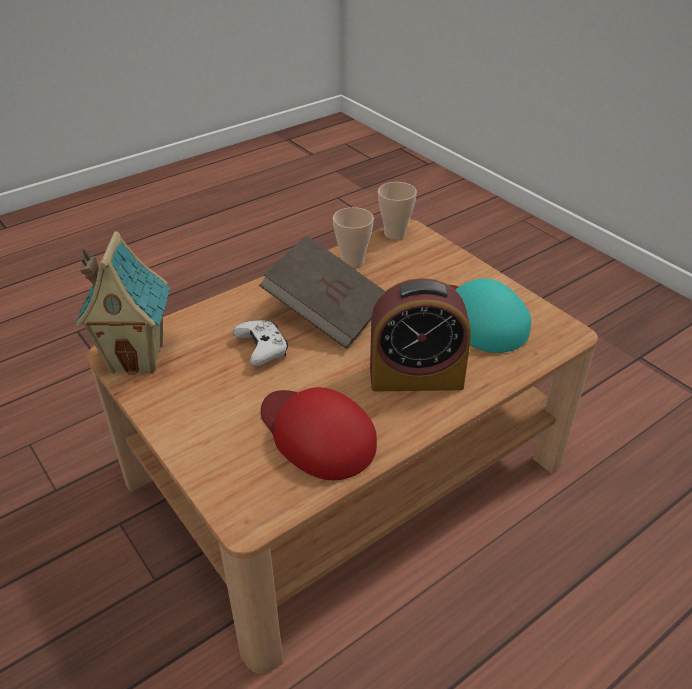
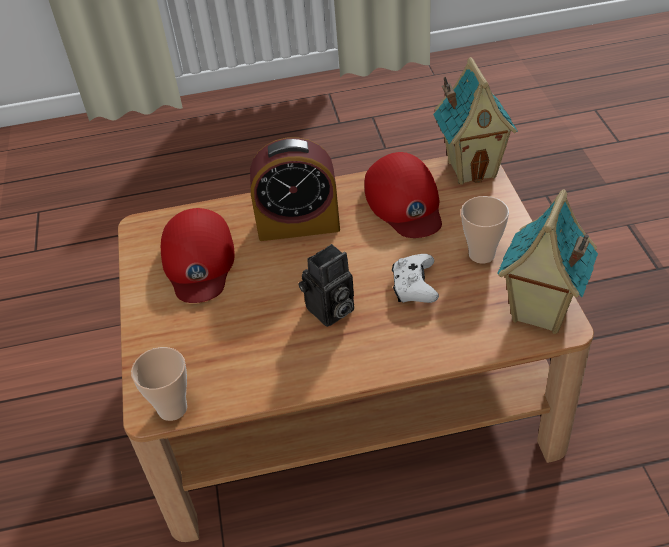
camera: 150 degrees left, 5 degrees up
brown book [259,235,385,349] -> camera [298,244,354,327]
cup [333,207,374,268] -> cup moved to [461,196,509,264]
alarm clock [370,278,471,391] -> alarm clock turned 150 degrees clockwise [250,137,340,241]
turquoise cap [449,279,531,353] -> red cap [161,208,235,303]
none -> toy house [433,57,517,185]

